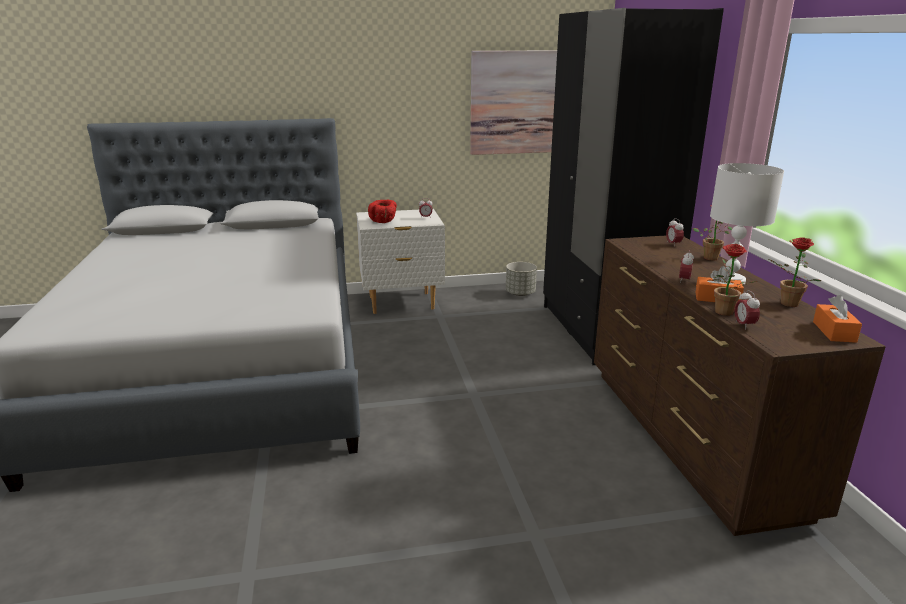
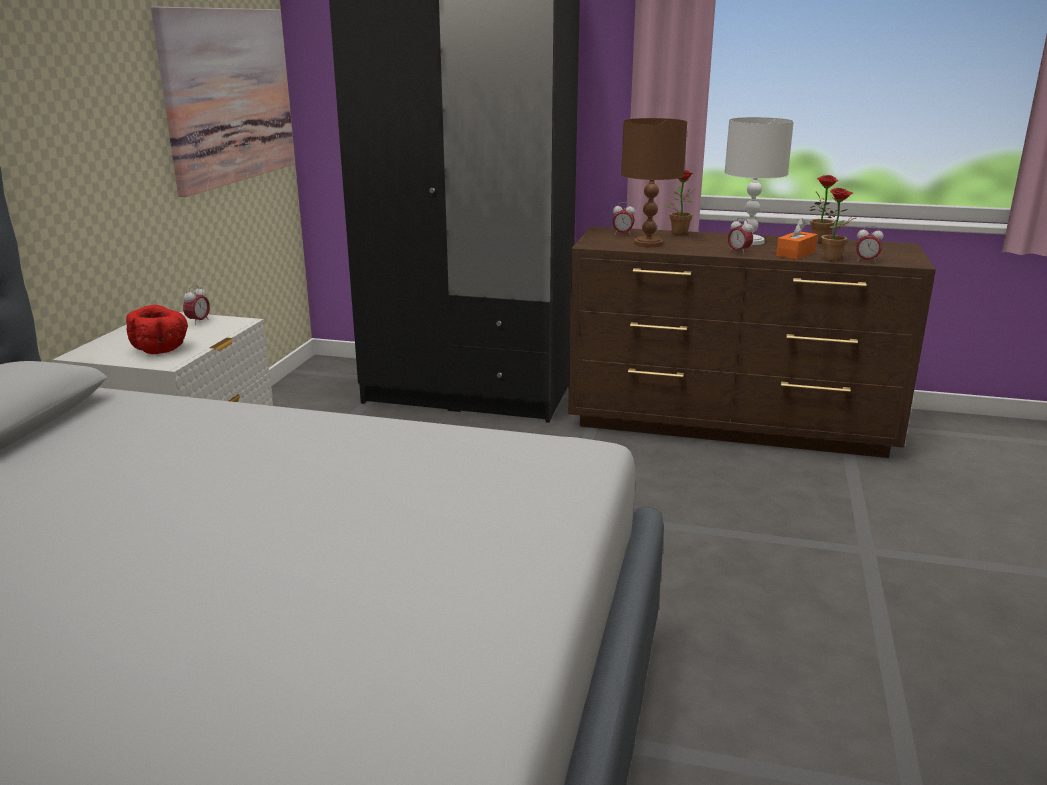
camera: 65 degrees left, 0 degrees up
grey planter [506,262,537,296] -> none
orange tissue box [813,295,862,343] -> none
none -> brown table lamp [621,118,687,247]

